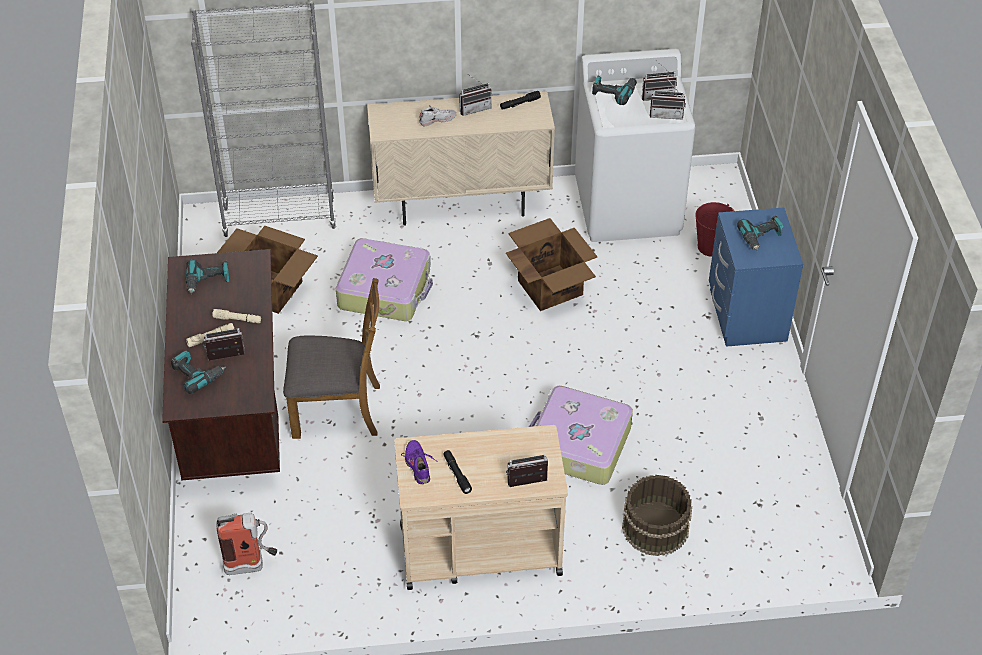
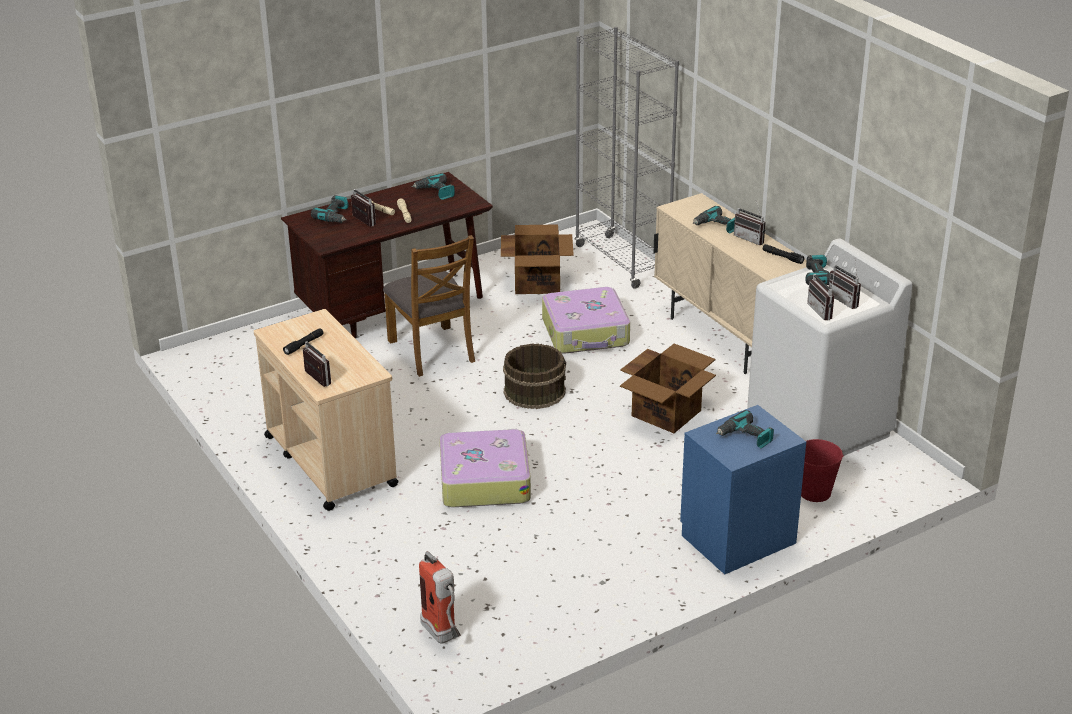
camera: 65 degrees right, 15 degrees down
fire extinguisher [216,513,277,575] -> fire extinguisher moved to [419,551,461,644]
purple shoe [401,440,438,484] -> none
white shoe [419,105,456,126] -> power drill [693,206,735,233]
brown bucket [622,475,692,556] -> brown bucket moved to [503,343,566,409]

